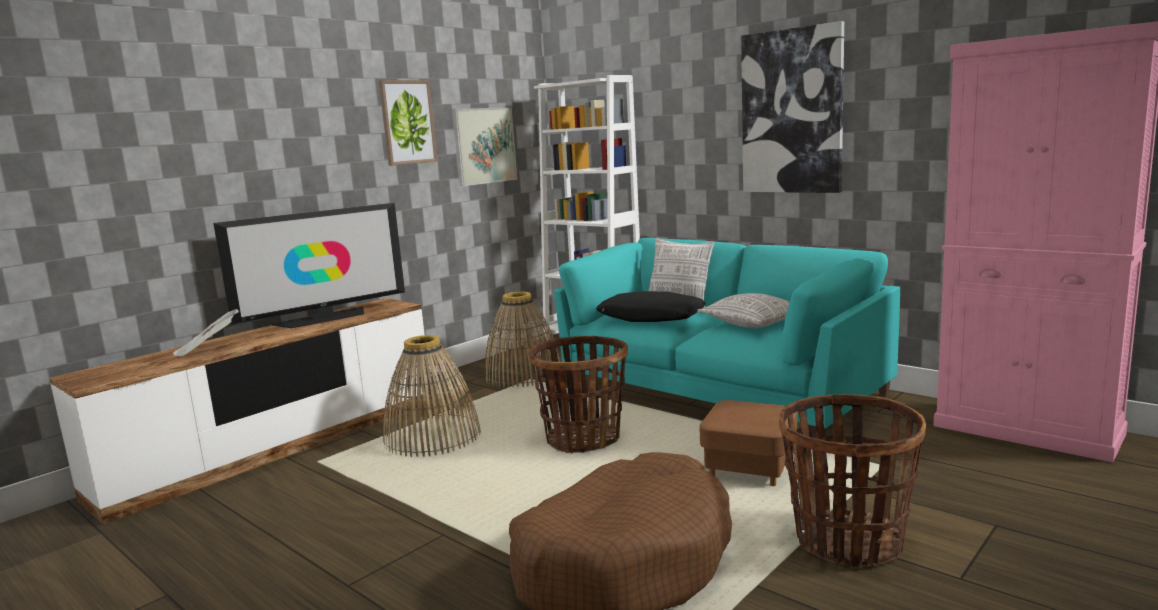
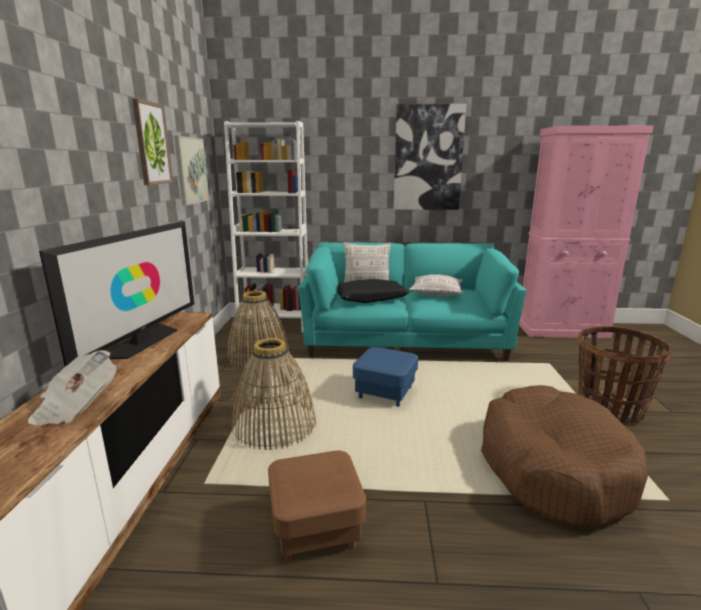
camera: 40 degrees left, 5 degrees up
basket [528,336,628,454] -> blue ottoman [353,347,418,407]
brown ottoman [699,400,797,486] -> brown ottoman moved to [268,450,366,562]

